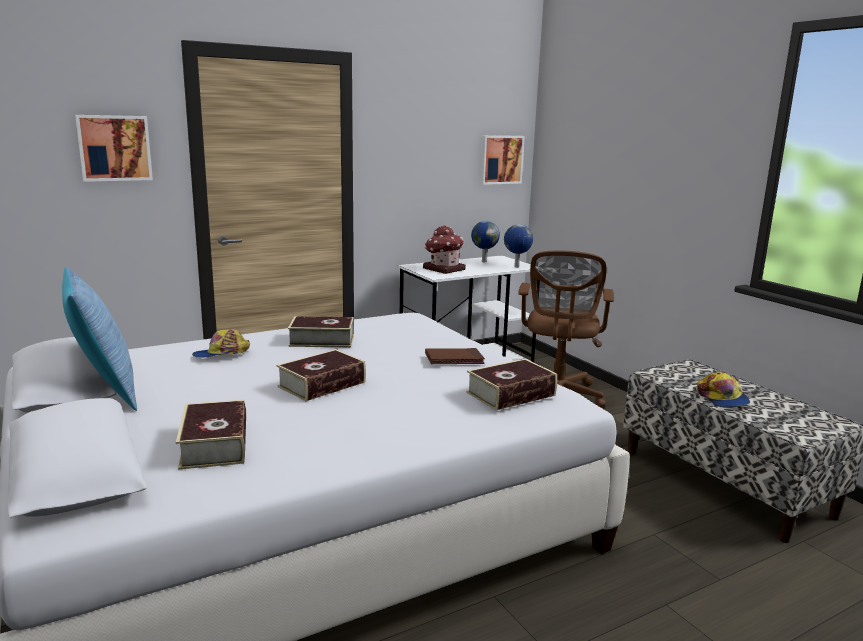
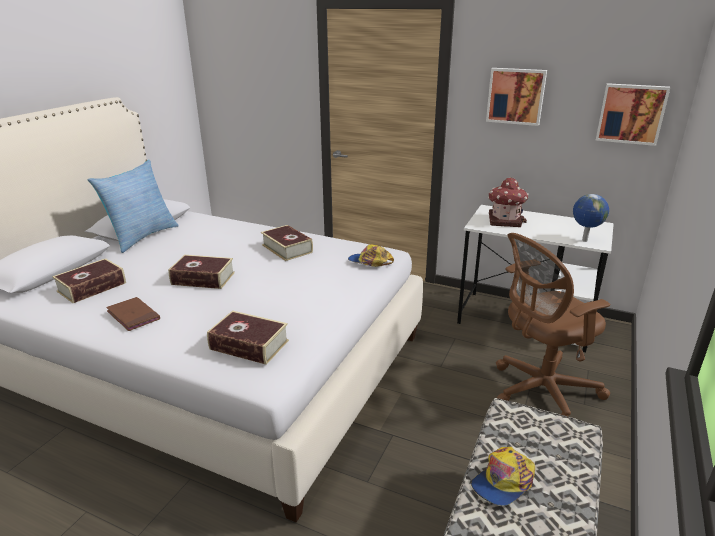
camera: 55 degrees right, 10 degrees up
picture [75,115,153,182] -> picture moved to [486,68,547,126]
cap [192,329,250,358] -> cap moved to [348,245,394,267]
brown book [425,348,485,364] -> brown book moved to [106,297,160,331]
globe [471,221,500,262] -> none

